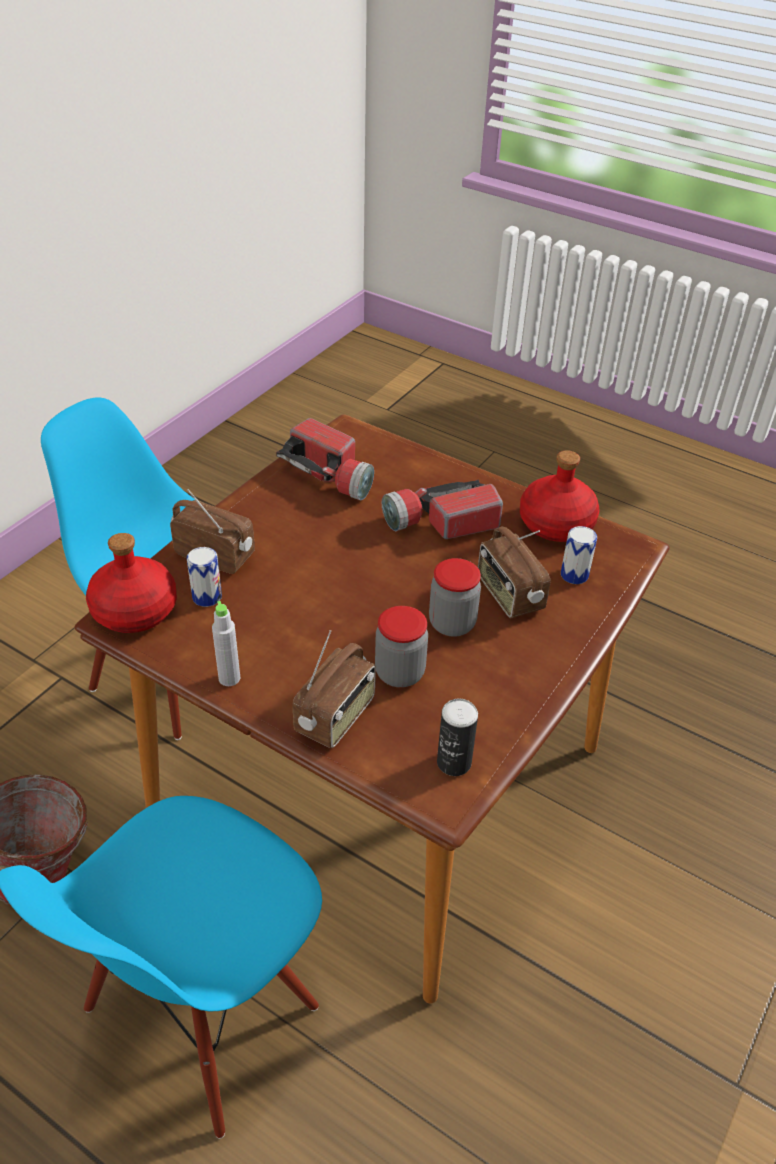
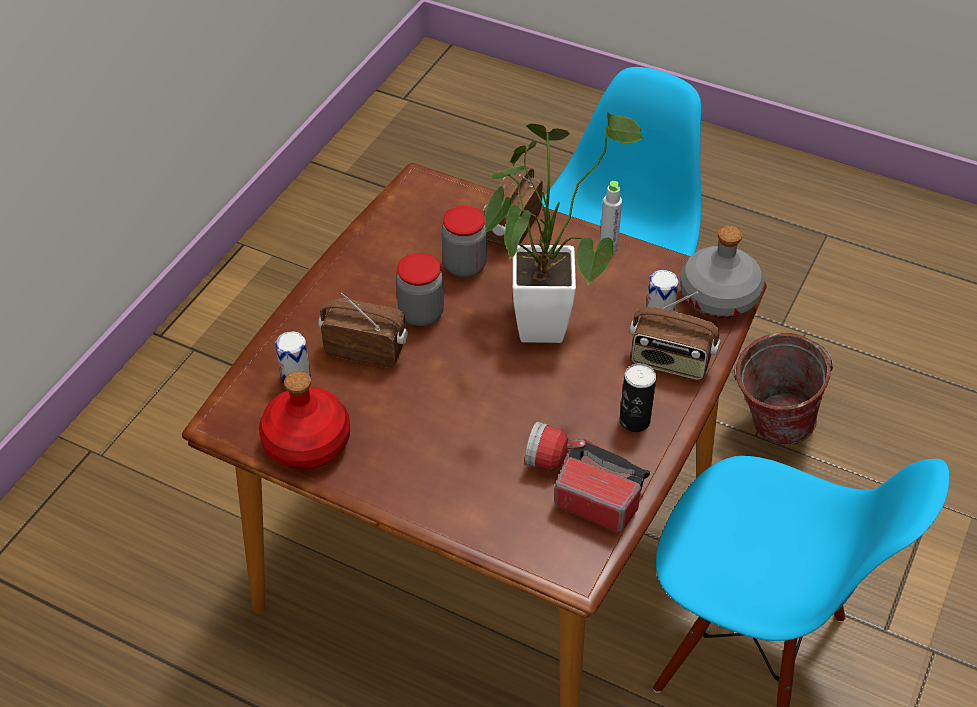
camera: 175 degrees right, 5 degrees up
red bottle [86,533,177,633] -> grey bottle [680,226,764,318]
flashlight [382,480,503,539] -> none
can [437,699,478,776] -> can moved to [619,363,656,432]
radio [478,527,551,618] -> radio turned 45 degrees counterclockwise [318,293,408,368]
none -> potted plant [484,112,644,343]

